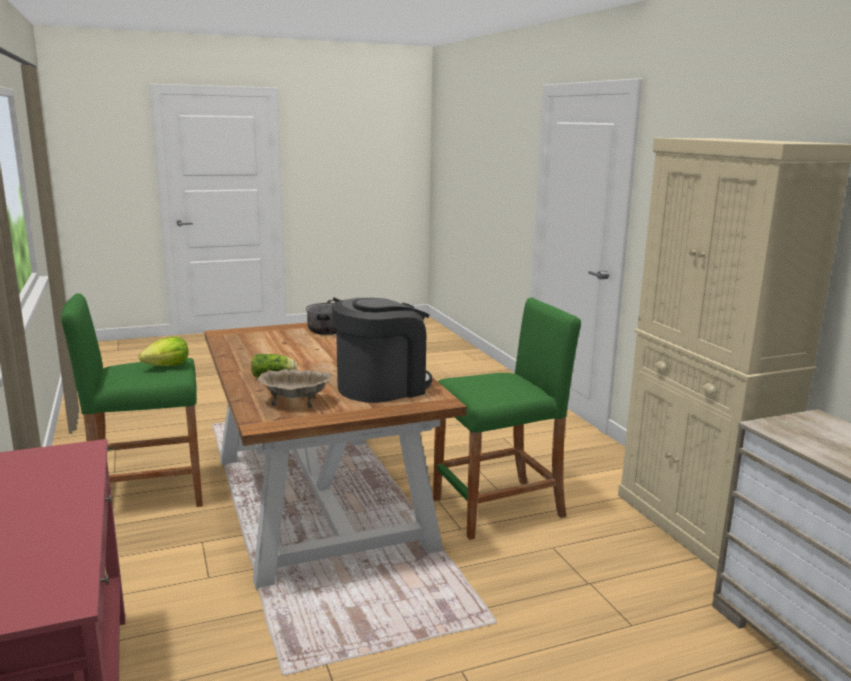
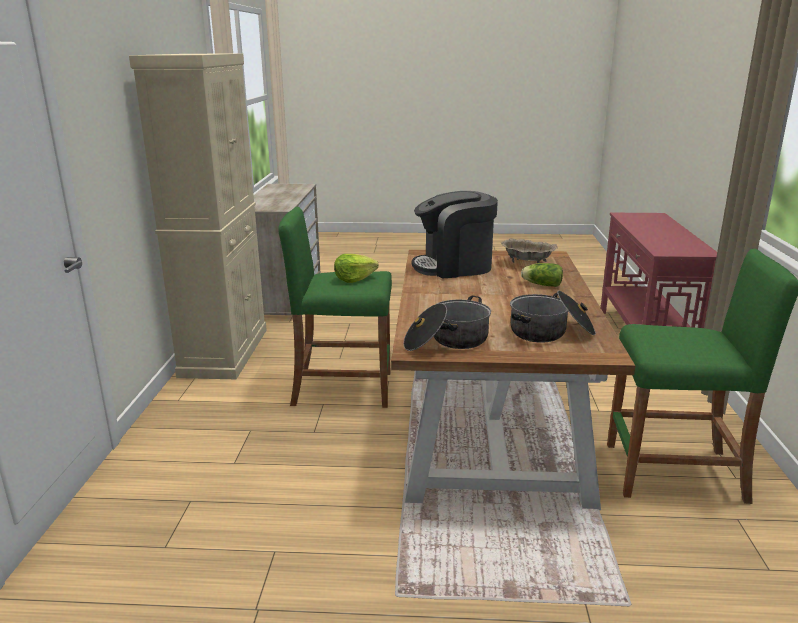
camera: 155 degrees left, 5 degrees up
lettuce [139,337,189,366] -> lettuce moved to [334,254,379,283]
none -> cooking pot [510,291,596,343]

